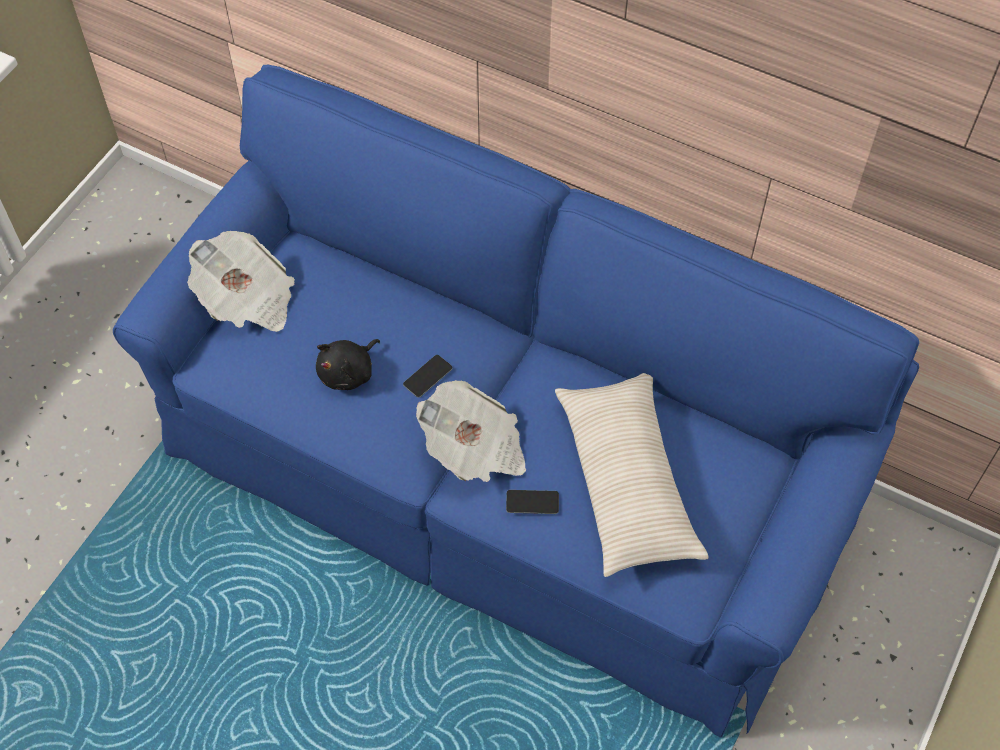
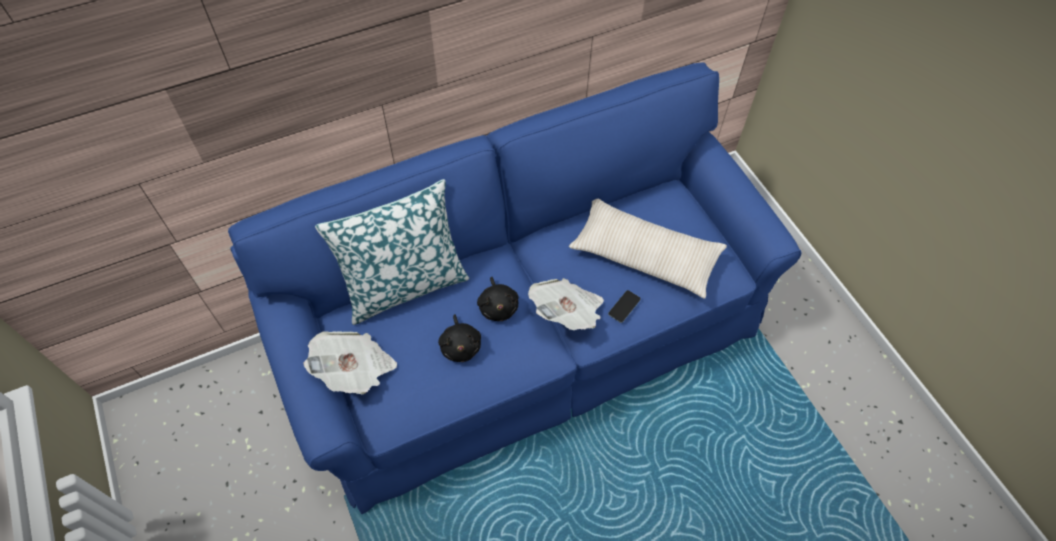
camera: 55 degrees left, 0 degrees up
phone [403,355,452,398] -> black plush toy [477,277,519,321]
none -> pillow [315,179,469,325]

